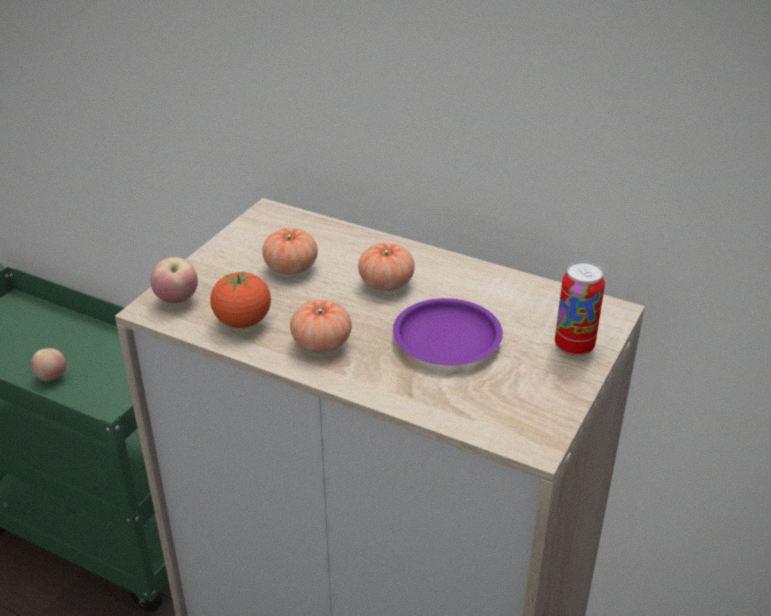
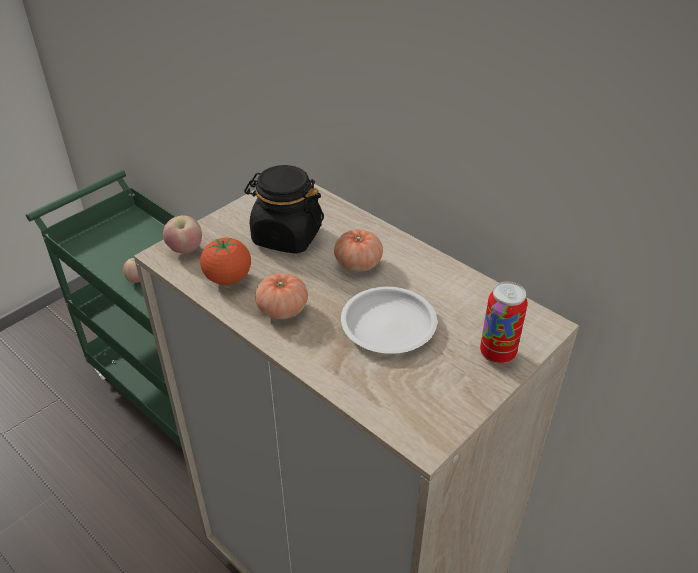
camera: 15 degrees right, 5 degrees up
tomato [262,228,318,275] -> black jar [244,165,324,254]
purple plate [393,298,503,366] -> white plate [341,287,437,354]

